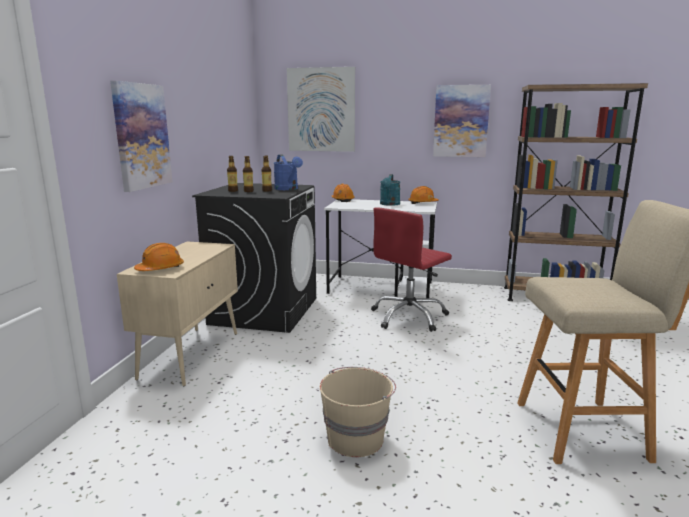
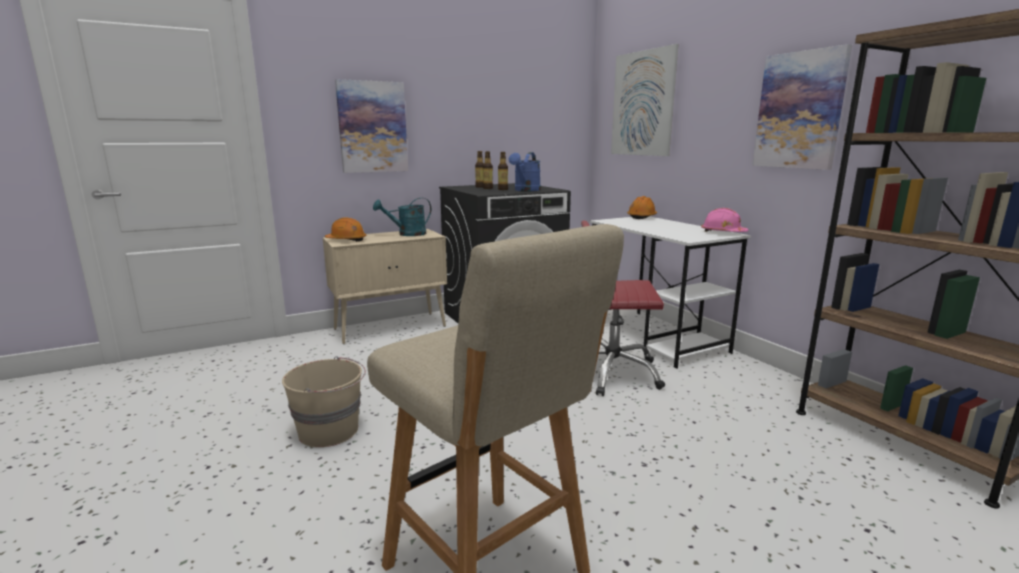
camera: 50 degrees right, 0 degrees up
turquoise watering can [380,174,400,206] -> turquoise watering can moved to [373,198,431,236]
orange hard hat [408,186,439,204] -> pink hard hat [701,208,749,232]

